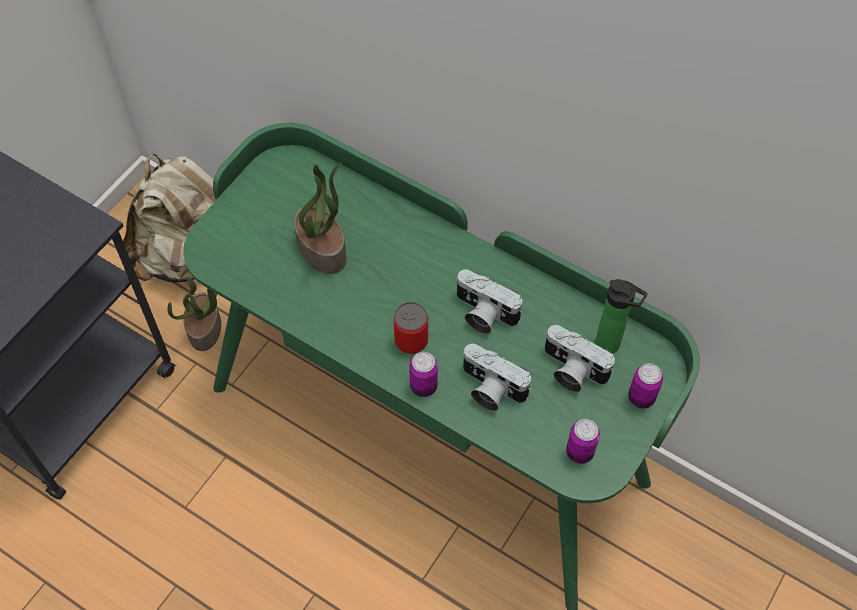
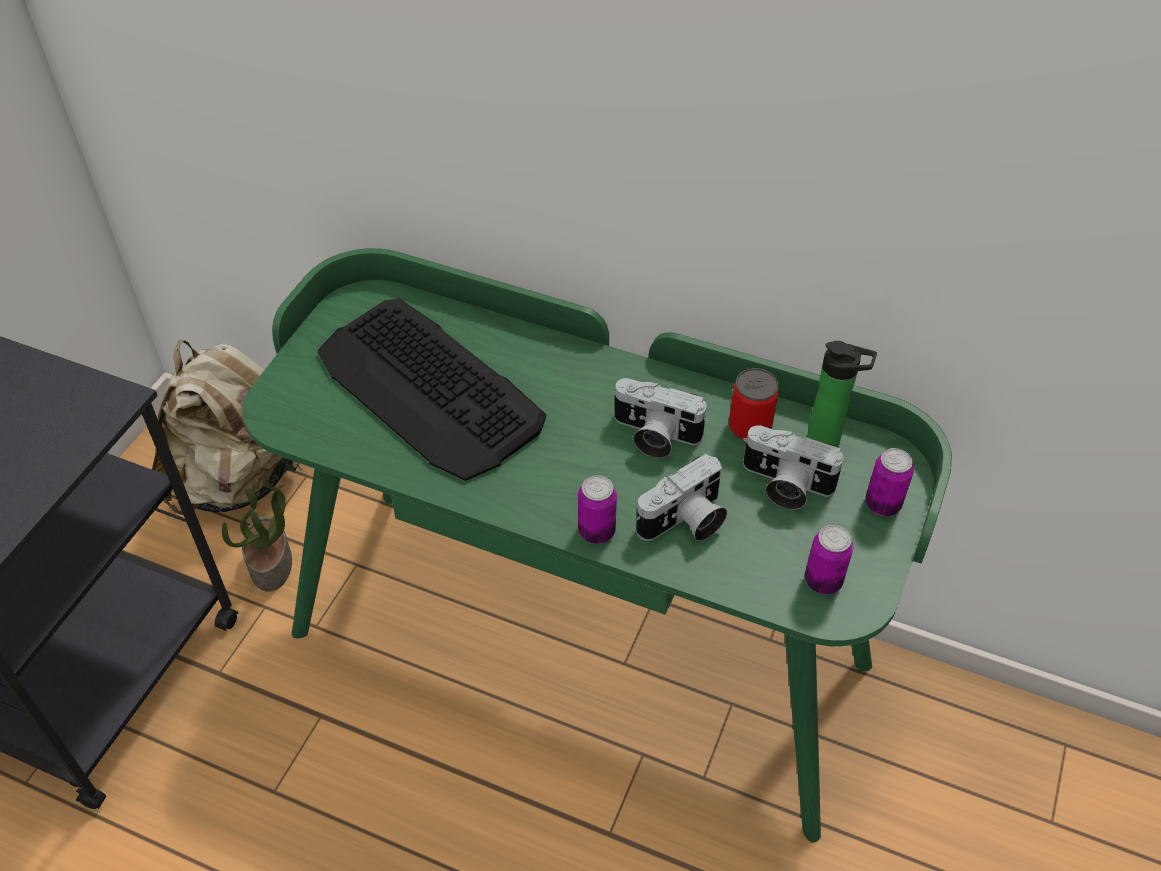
camera: 10 degrees left, 10 degrees down
potted plant [294,163,347,274] -> keyboard [317,298,546,481]
can [394,302,428,354] -> can moved to [729,368,779,441]
camera [463,344,531,411] -> camera turned 60 degrees counterclockwise [636,454,727,541]

